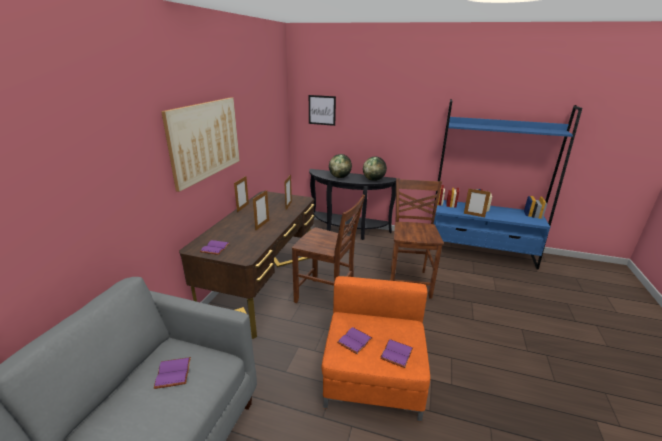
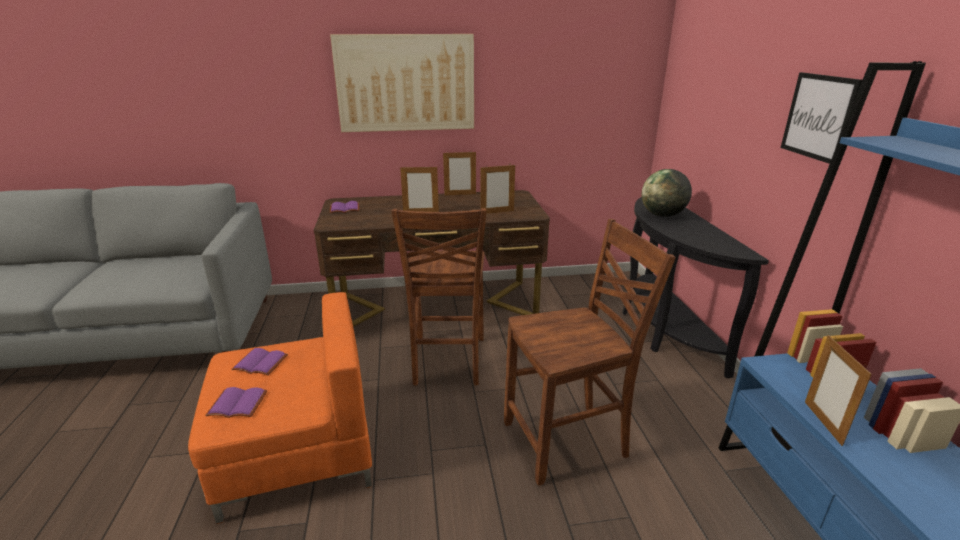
camera: 65 degrees right, 0 degrees up
purple book [154,357,191,389] -> none
picture [309,95,336,126] -> picture moved to [781,72,862,164]
globe [363,157,387,181] -> none

